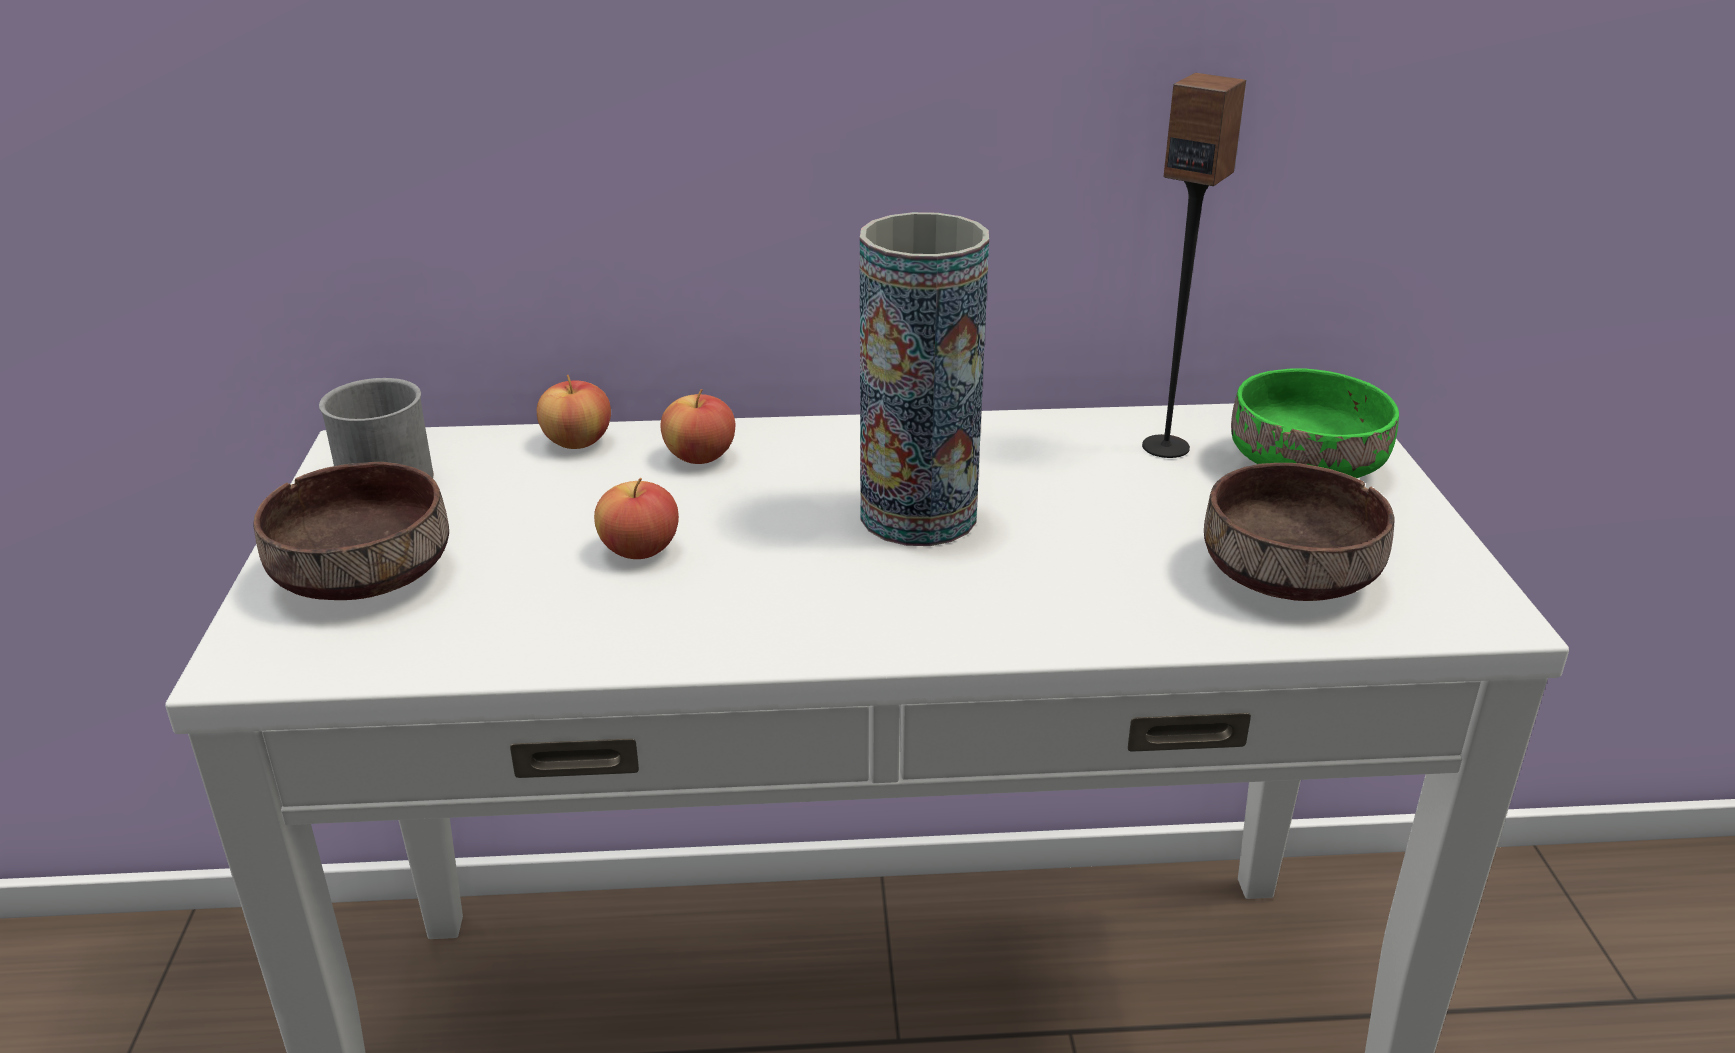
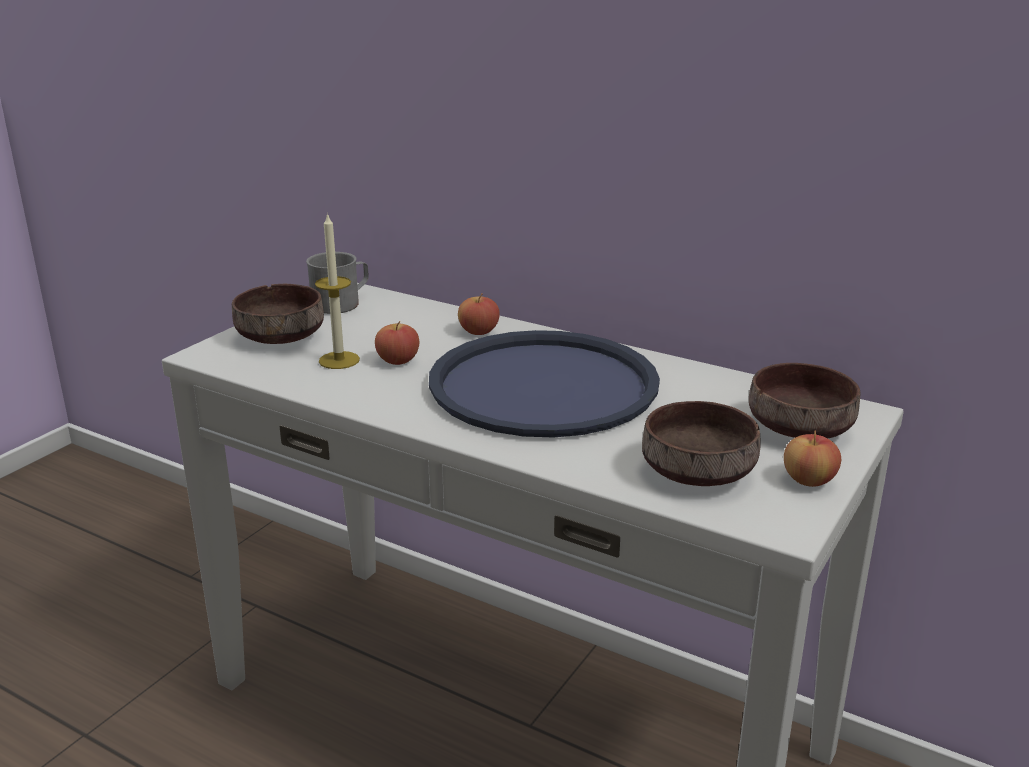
camera: 35 degrees right, 5 degrees down
apple [537,375,611,449] -> apple moved to [784,431,841,487]
vase [860,212,989,546] -> blue tray [429,330,660,437]
speaker [1142,73,1246,458] -> none
green bowl [1231,368,1399,478] -> brown bowl [749,363,860,438]
none -> candle [315,212,360,369]

